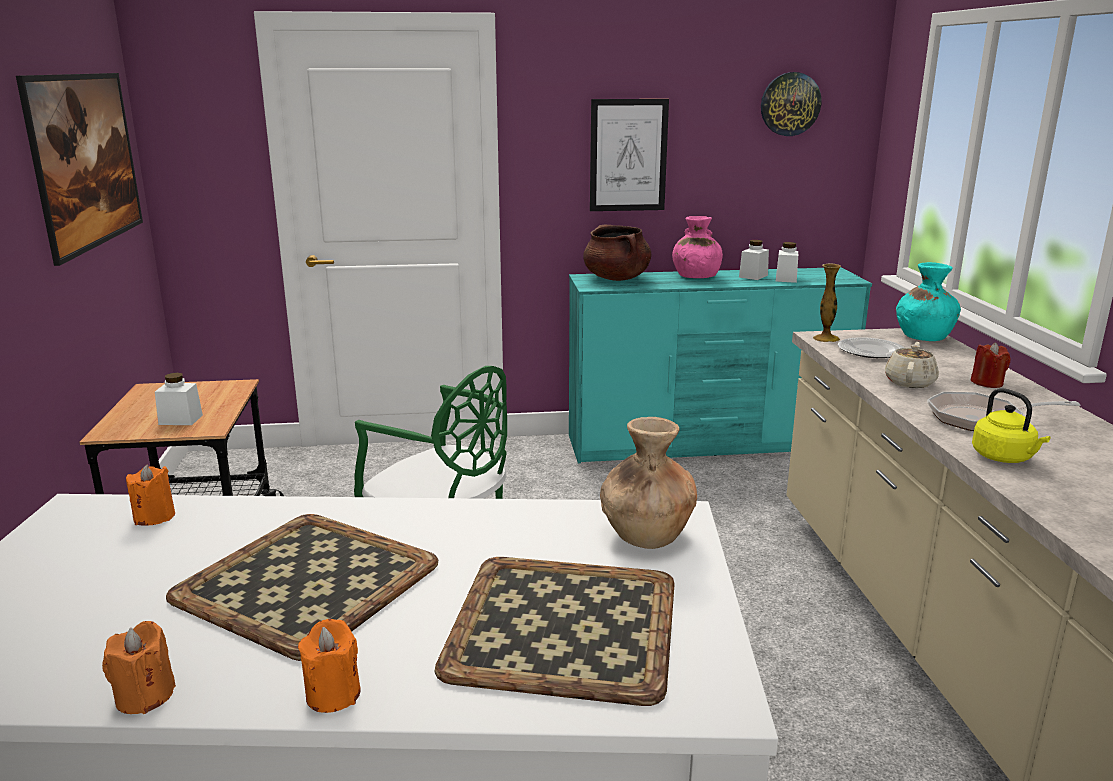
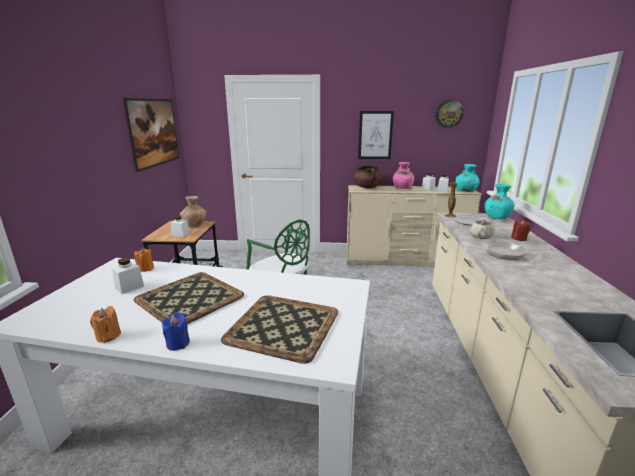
camera: 10 degrees right, 0 degrees up
orange candle [298,619,361,713] -> blue candle [162,312,190,351]
turquoise dresser [569,267,872,463] -> beige dresser [347,185,482,267]
brown vase [600,417,697,549] -> brown vase moved to [180,196,206,226]
yellow kettle [972,388,1051,463] -> none
none -> white jar [112,258,144,294]
none -> turquoise vase [455,164,479,192]

